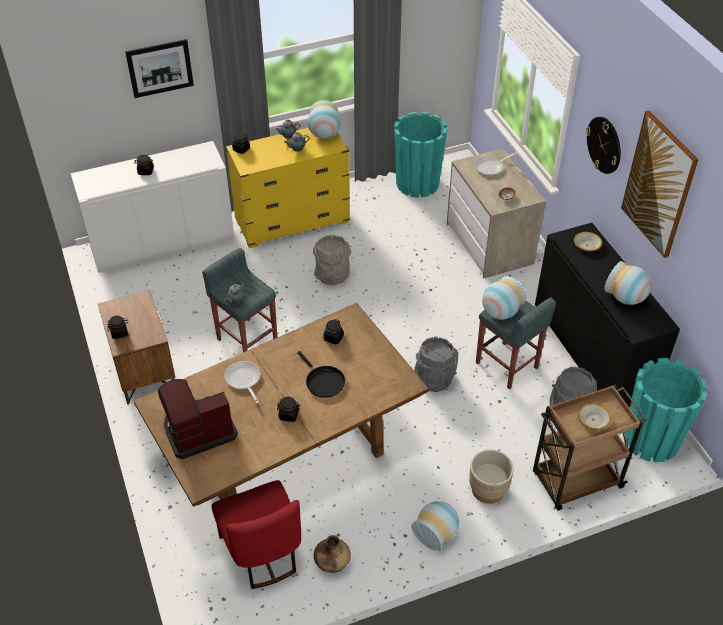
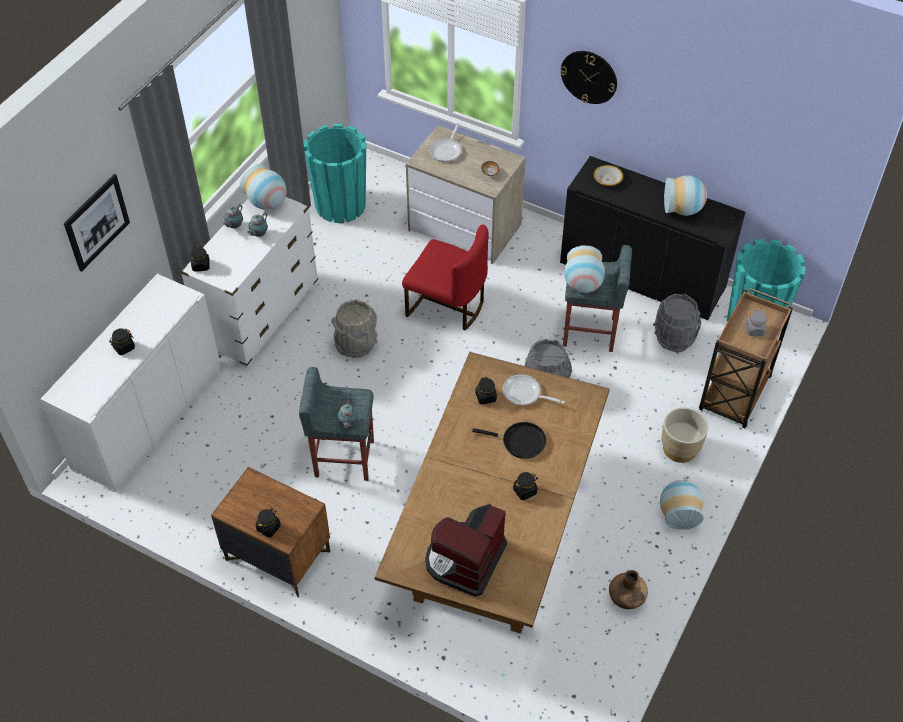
camera: 40 degrees left, 5 degrees up
red chair [212,480,301,589] -> red chair moved to [402,224,489,330]
frying pan [224,361,260,404] -> frying pan moved to [502,374,565,405]
yellow dresser [226,128,350,248] -> white dresser [180,197,318,368]
bowl [578,403,611,430] -> grey jar [746,310,767,336]
picture [621,110,699,258] -> none

